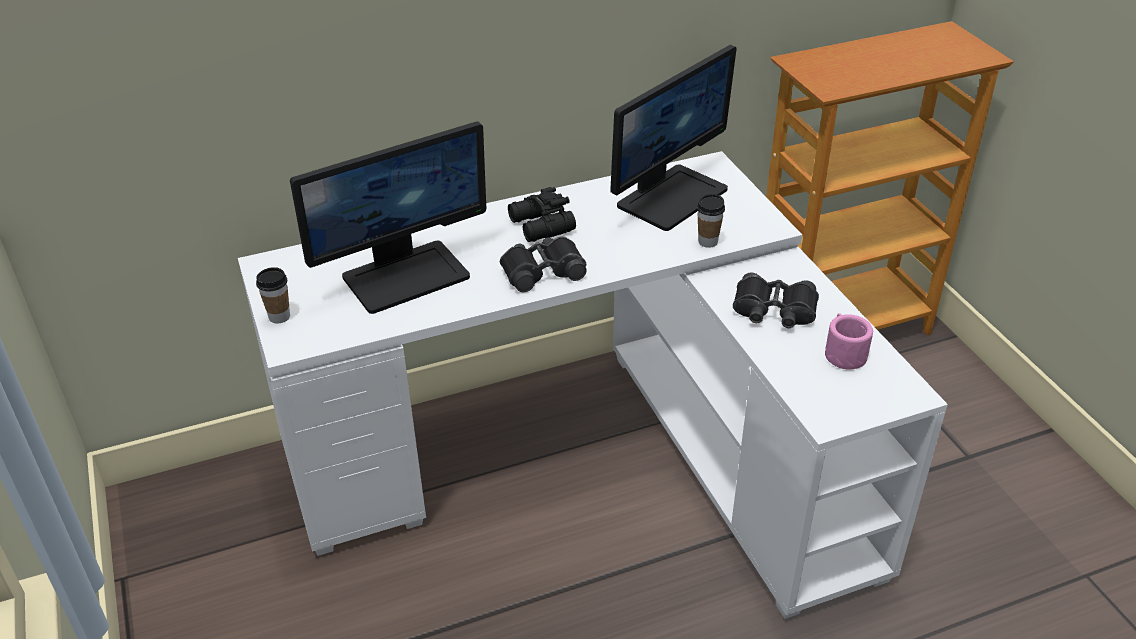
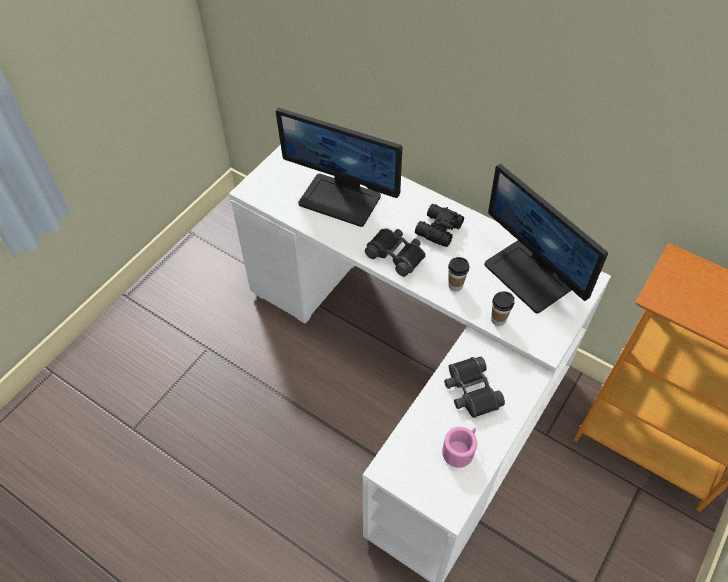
camera: 55 degrees right, 15 degrees up
cup [256,267,290,324] -> cup moved to [448,257,469,291]
monitor [610,45,737,231] -> monitor turned 45 degrees clockwise [484,164,608,313]

